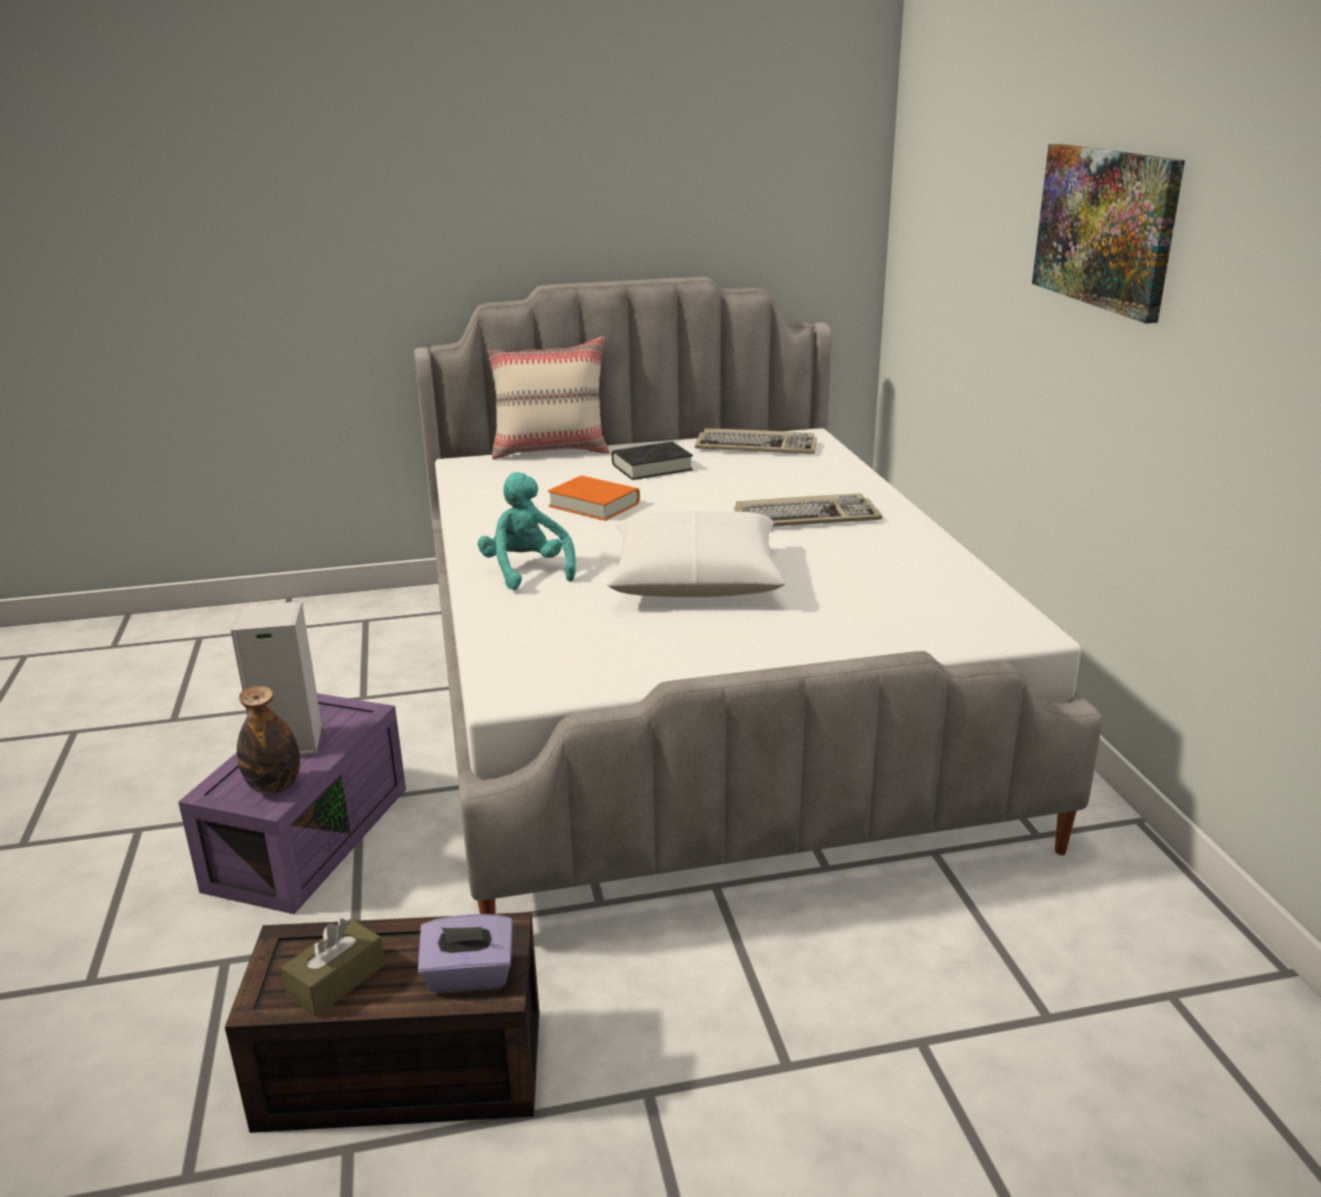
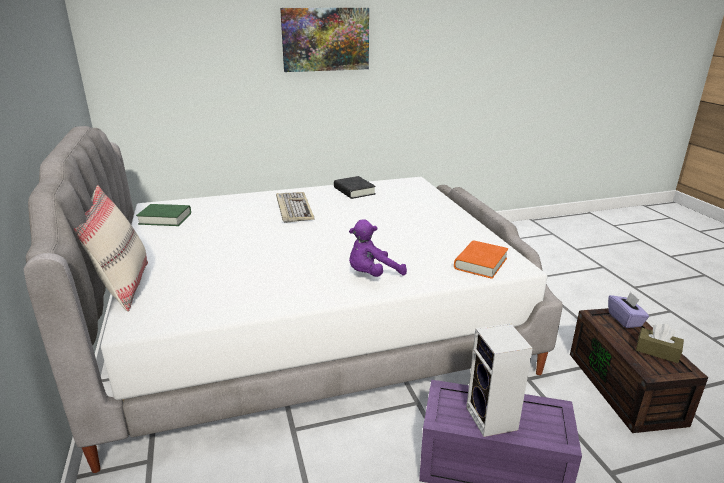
camera: 95 degrees left, 0 degrees up
bottle [237,686,300,794] -> none
turquoise plush toy [478,472,576,590] -> purple plush toy [349,219,407,277]
orange book [548,475,640,521] -> orange book moved to [454,240,508,279]
white pillow [606,510,786,597] -> none
black book [612,441,693,480] -> black book moved to [334,176,376,199]
keyboard [695,428,817,454] -> green book [136,204,191,226]

